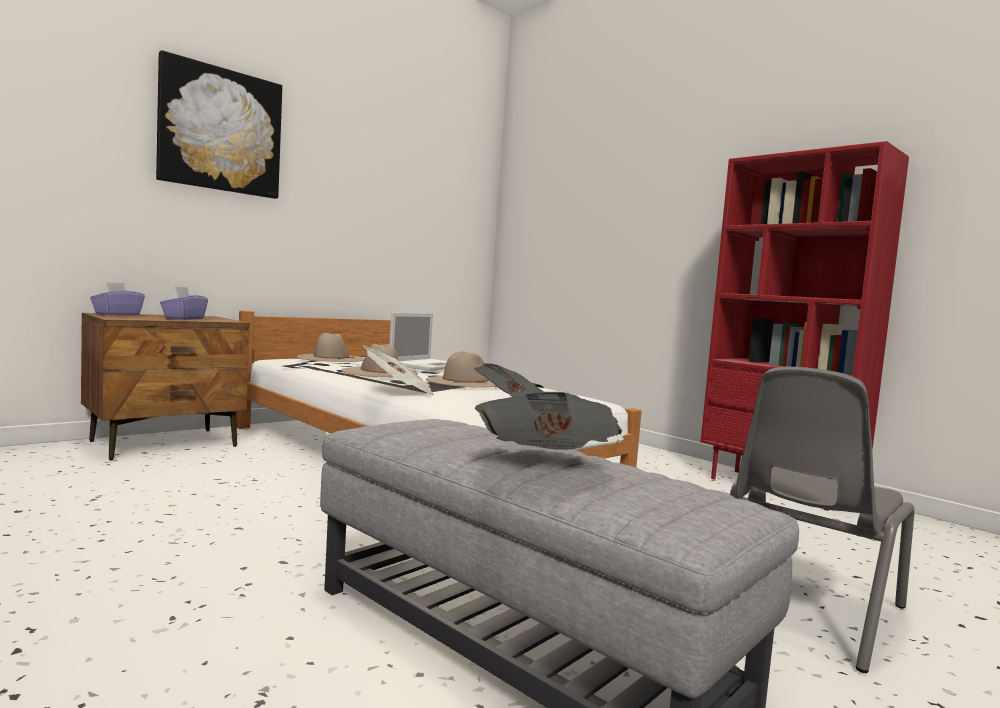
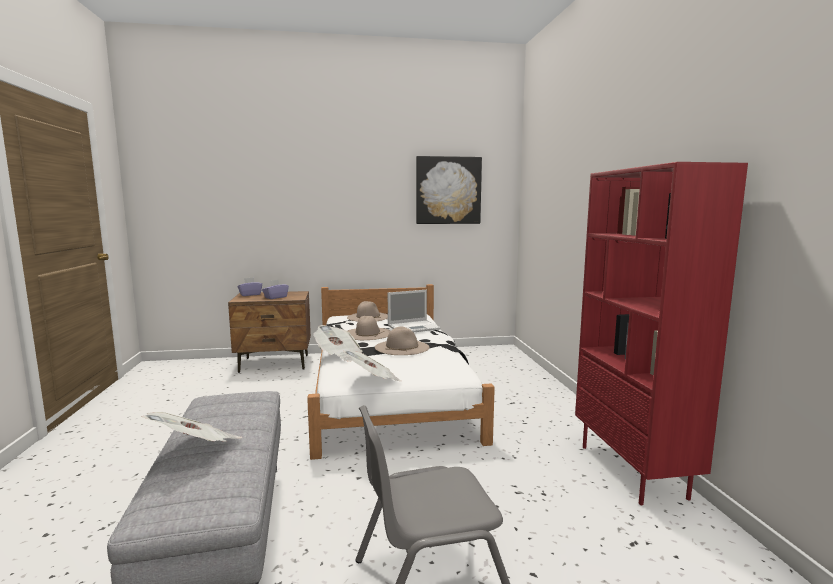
camera: 35 degrees right, 5 degrees up
picture [156,50,282,199] -> picture moved to [416,156,482,224]

